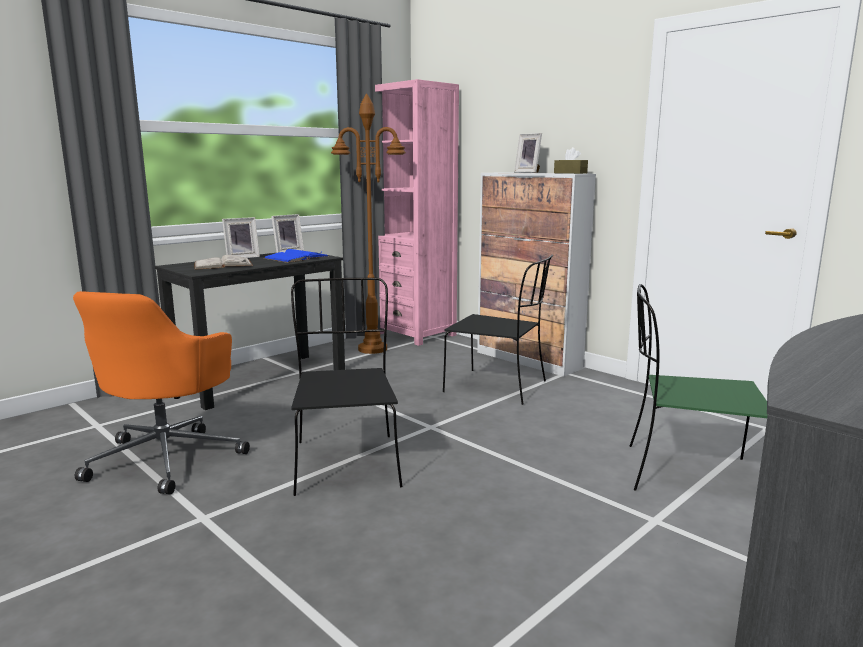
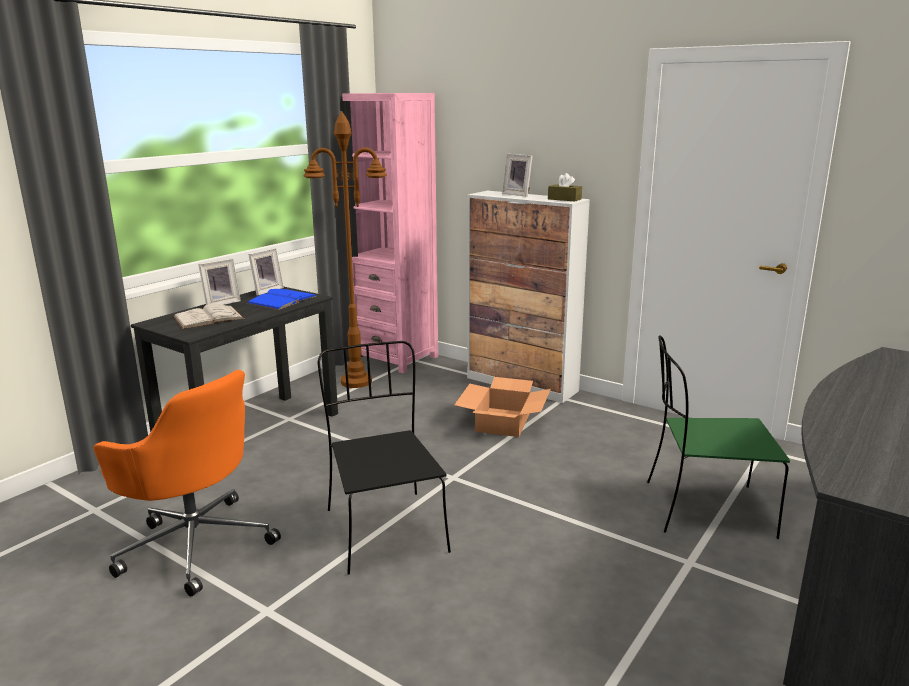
camera: 10 degrees left, 5 degrees up
orange office chair [73,291,250,495] -> orange office chair turned 60 degrees counterclockwise [93,370,281,596]
black chair [443,255,553,405] -> cardboard box [455,377,551,437]

